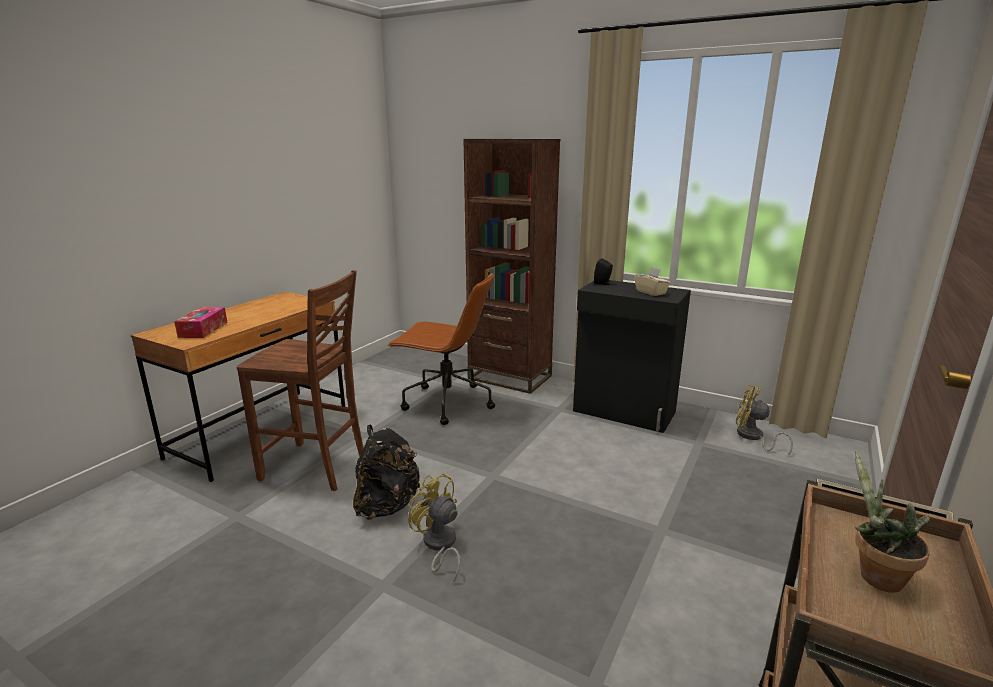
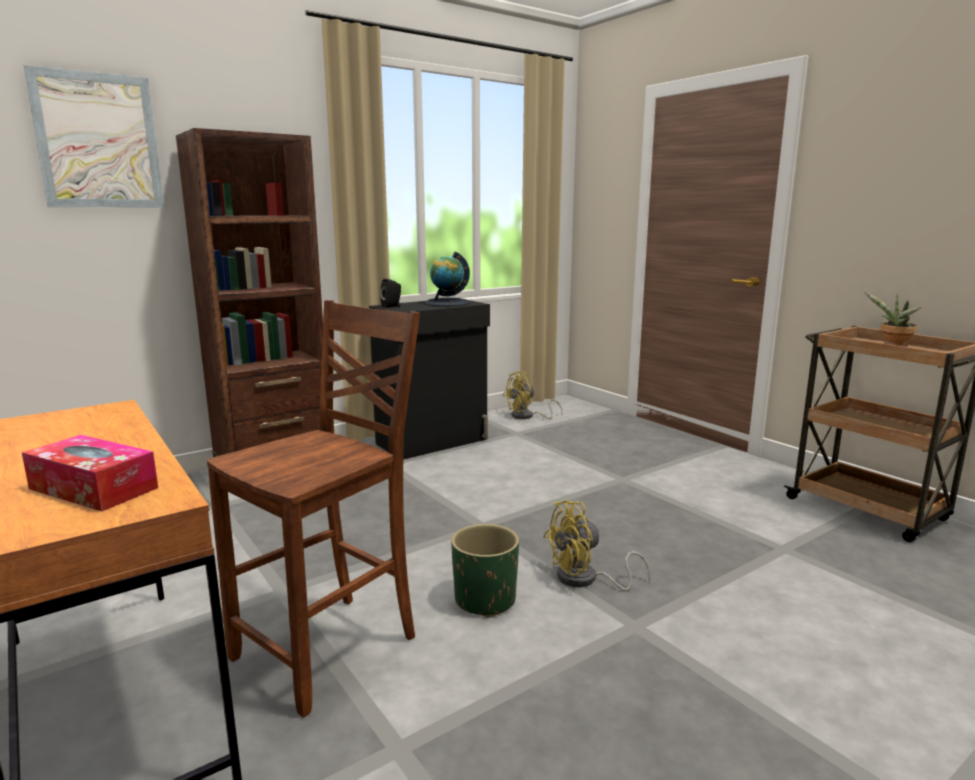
camera: 65 degrees left, 5 degrees down
black backpack [353,424,421,520] -> green planter [451,524,519,618]
brown office chair [388,272,495,425] -> none
beige tissue box [634,267,670,296] -> globe [424,252,470,307]
none -> picture [24,65,164,208]

